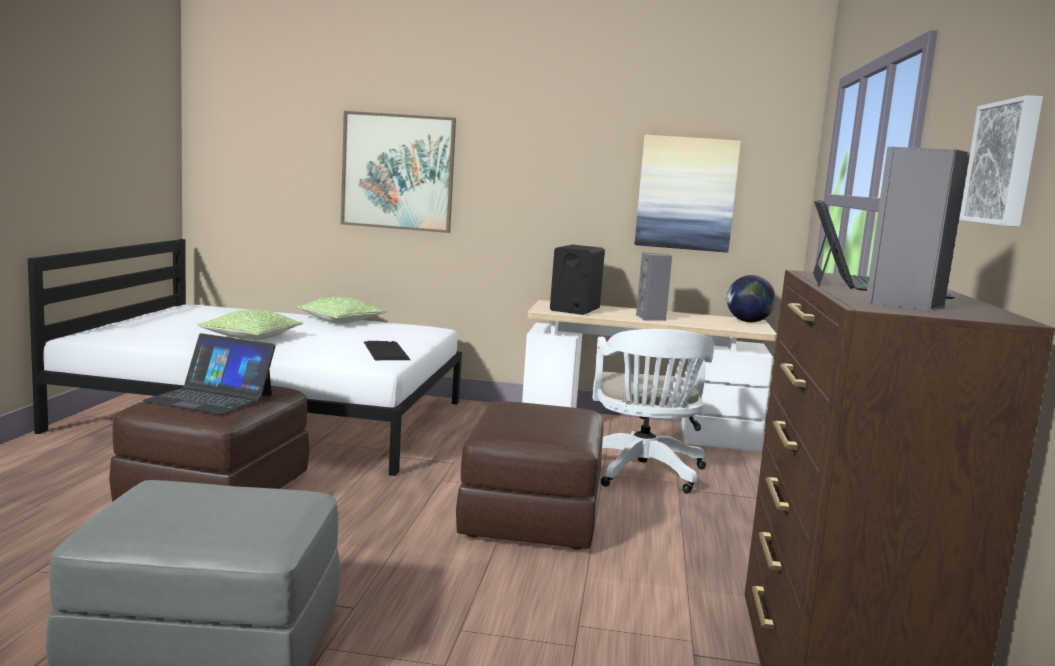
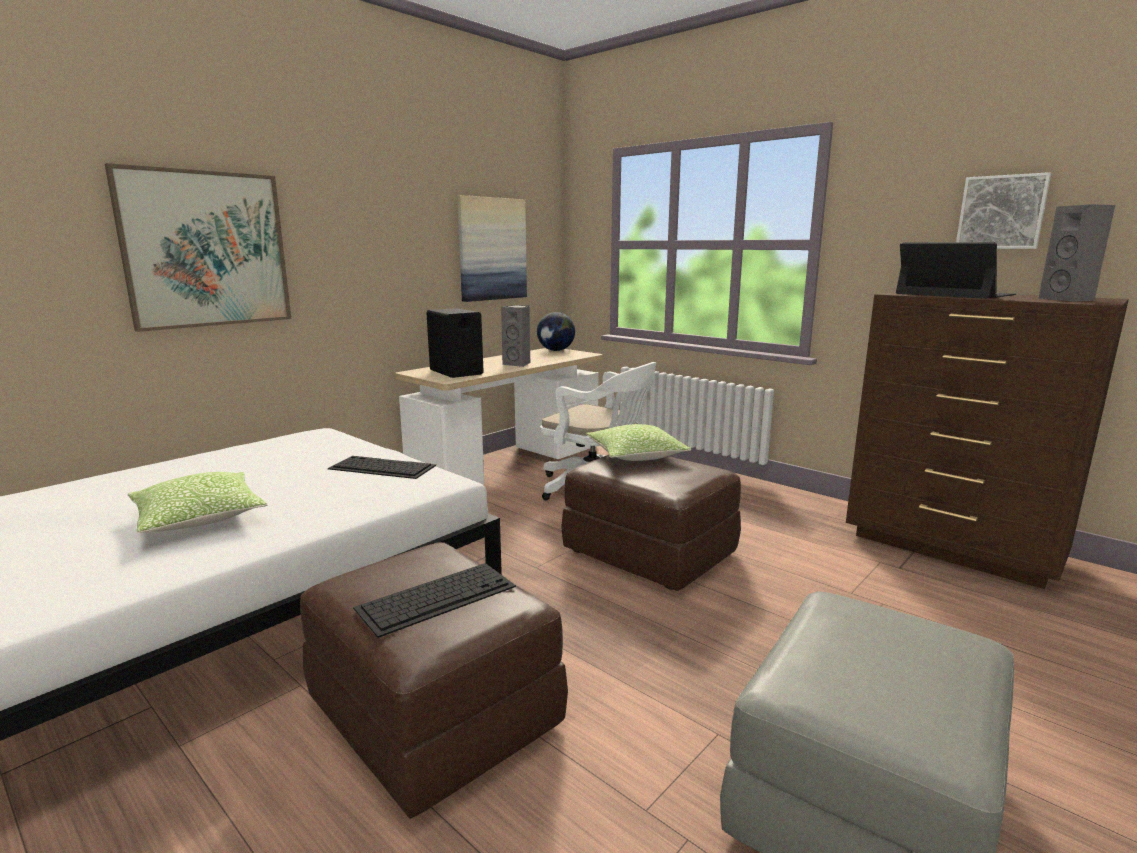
camera: 55 degrees left, 5 degrees up
laptop [142,333,276,415] -> keyboard [353,563,516,638]
pillow [296,297,387,324] -> pillow moved to [586,424,691,461]

